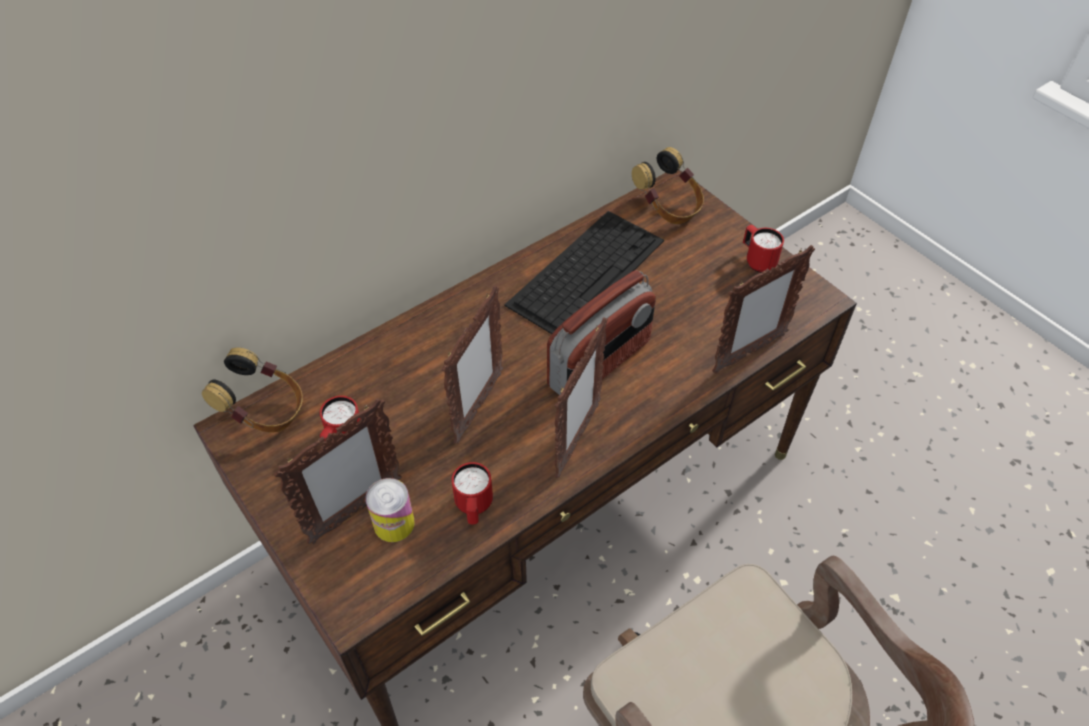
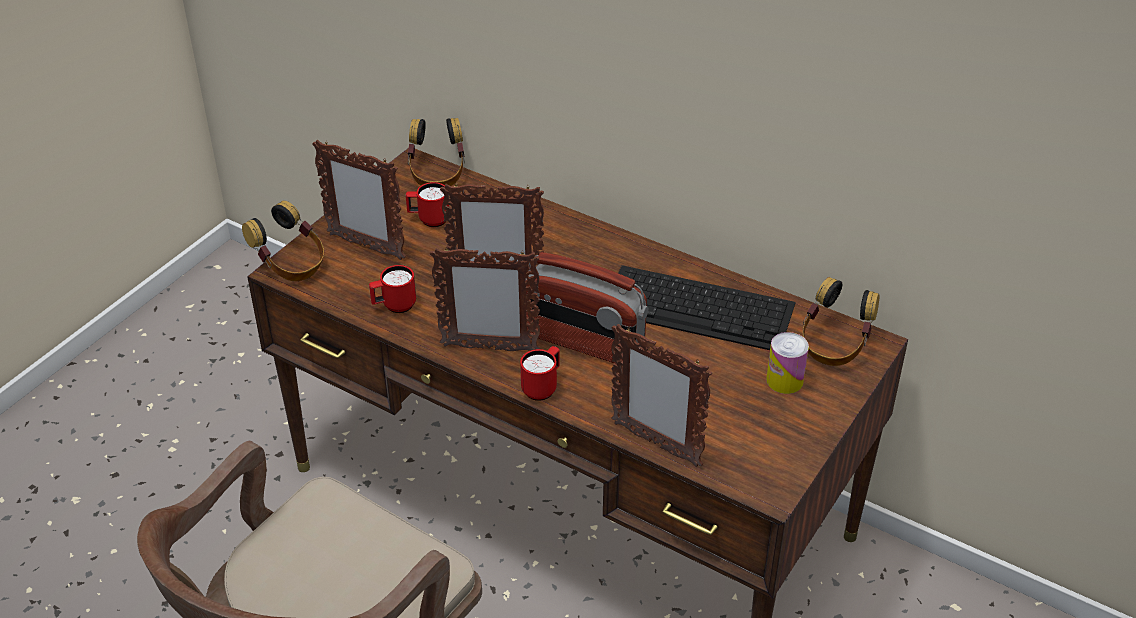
camera: 70 degrees right, 10 degrees down
can [366,478,415,542] -> can moved to [766,332,809,394]
red mug [743,225,784,273] -> red mug moved to [520,346,560,401]
none -> headphones [242,201,324,281]

